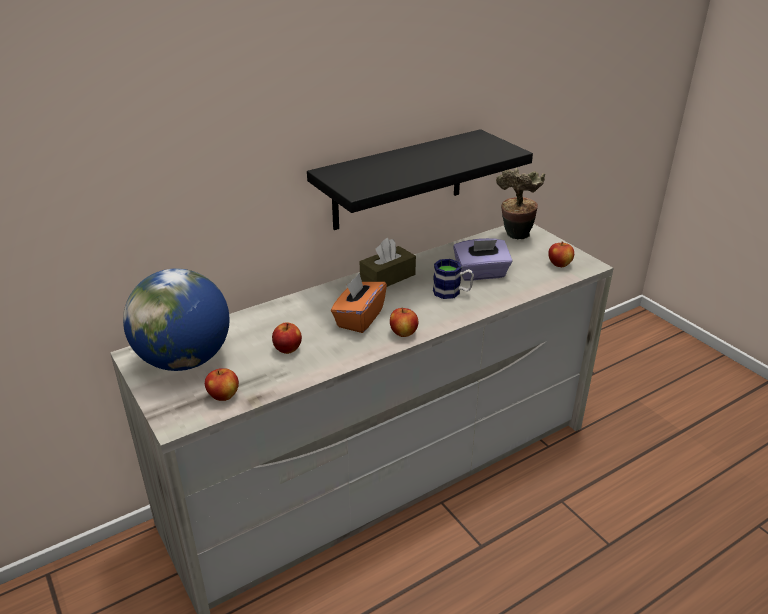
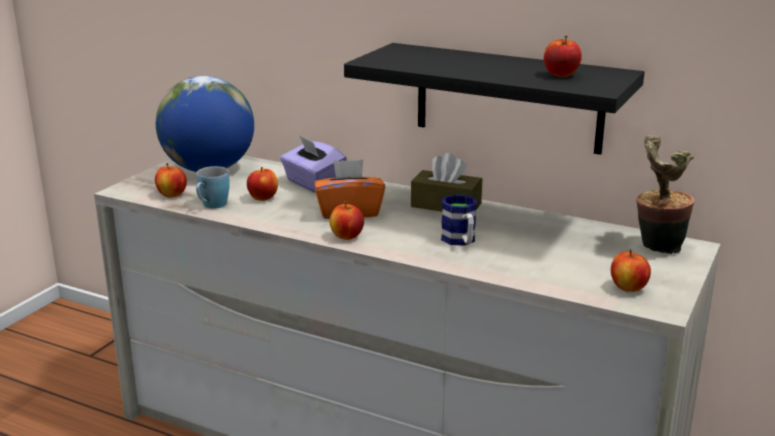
camera: 60 degrees right, 10 degrees down
purple tissue box [453,238,512,281] -> purple tissue box moved to [280,135,347,193]
none -> blue mug [196,166,230,209]
none -> apple [544,36,582,77]

